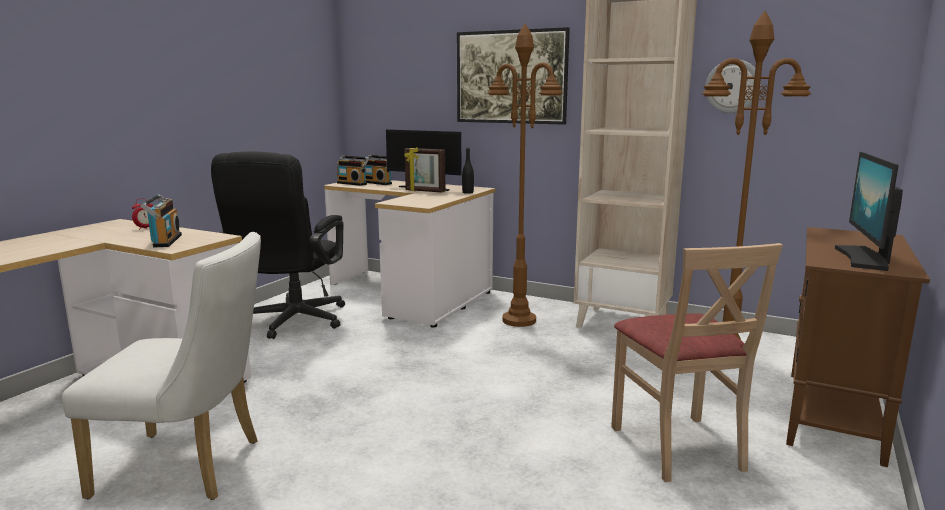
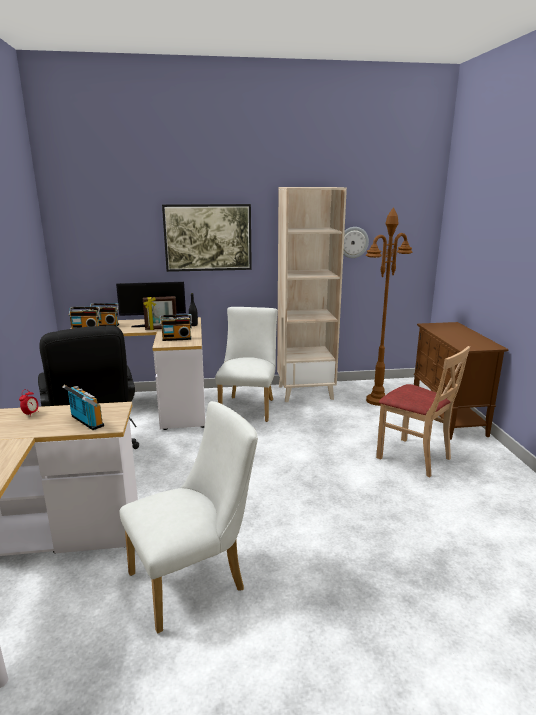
camera: 35 degrees left, 5 degrees up
brown floor lamp [487,23,563,327] -> white chair [215,307,278,422]
monitor [834,152,903,271] -> none
none -> radio [160,314,192,341]

